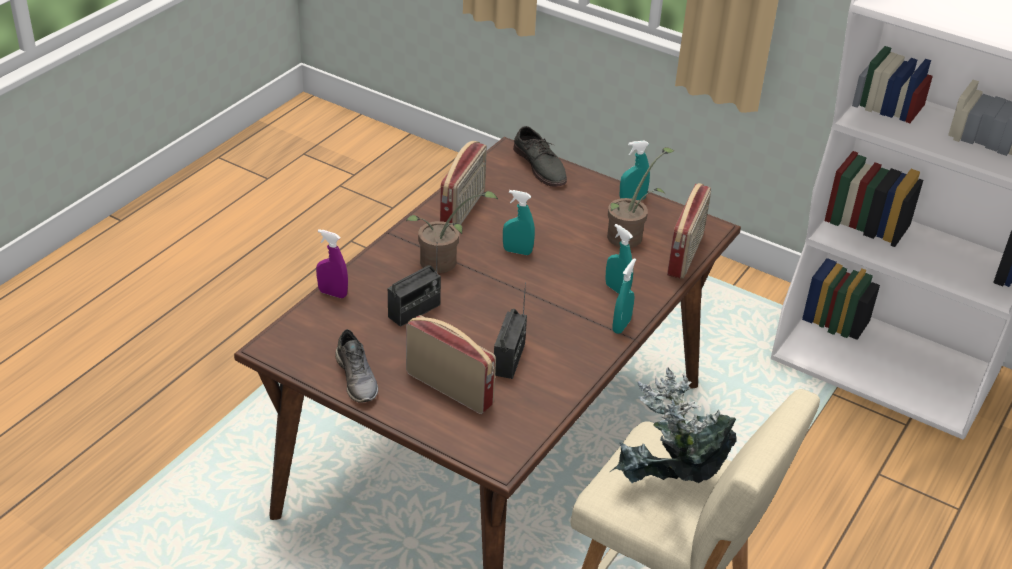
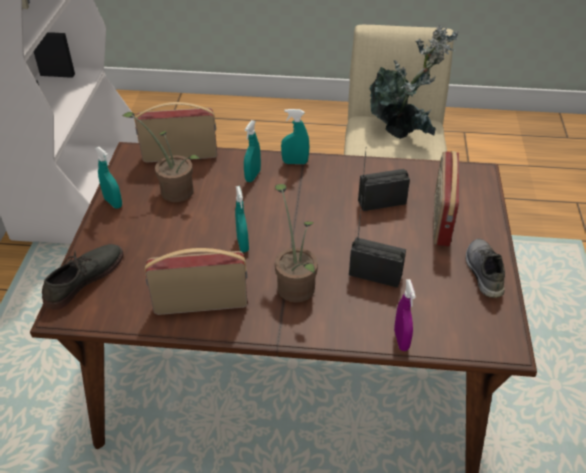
camera: 115 degrees left, 5 degrees up
grey shoe [335,329,378,403] -> grey shoe turned 45 degrees counterclockwise [466,239,505,298]

